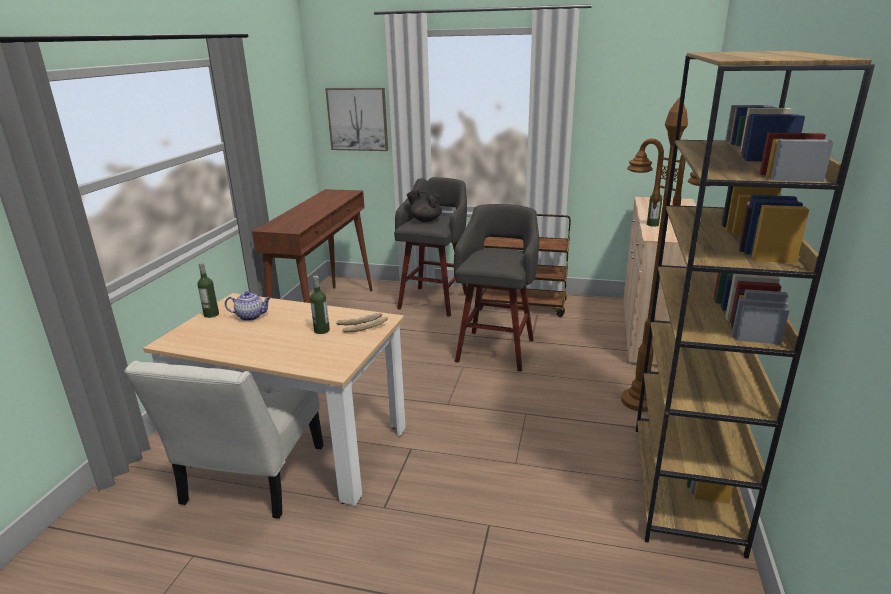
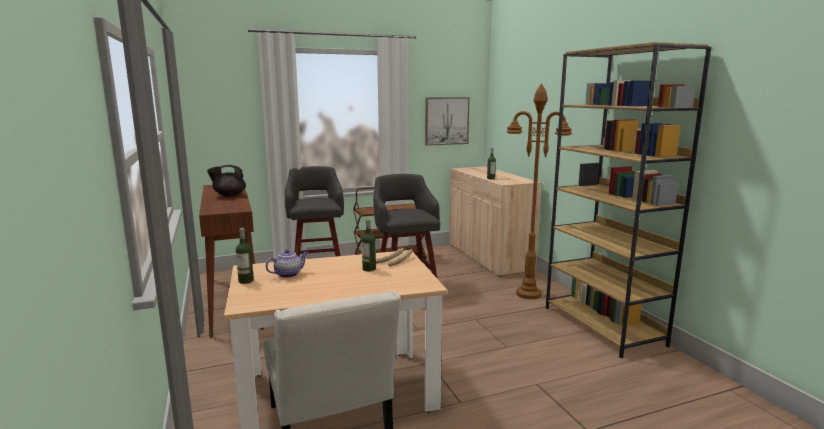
camera: 35 degrees left, 10 degrees down
picture [325,88,388,151] -> picture moved to [425,97,470,146]
black teapot [407,190,442,222] -> black teapot moved to [207,165,246,197]

